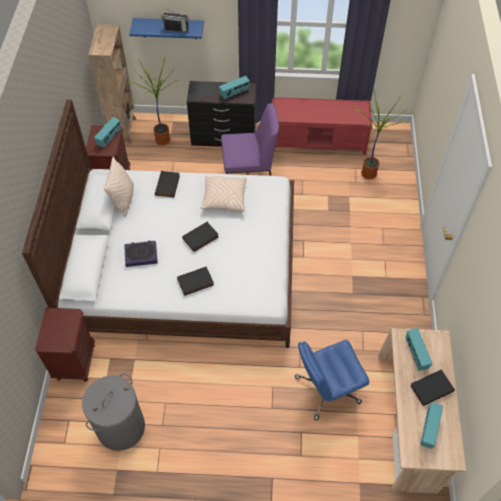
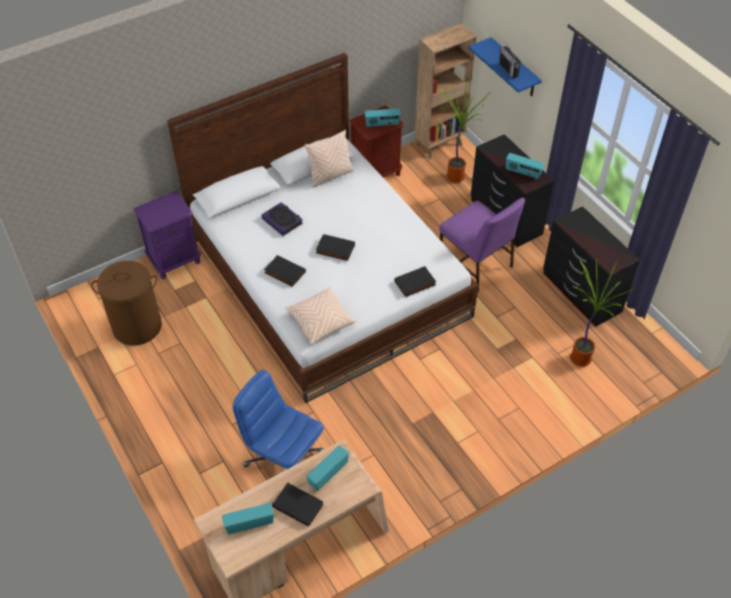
camera: 55 degrees right, 5 degrees down
brown nightstand [35,307,95,382] -> purple nightstand [133,191,201,279]
grey laundry basket [82,373,145,451] -> brown laundry basket [91,261,162,346]
black book [155,171,180,197] -> black book moved to [395,266,436,297]
beige pillow [201,176,246,212] -> beige pillow moved to [285,287,356,345]
red bench [272,97,372,155] -> black dresser [543,206,640,327]

